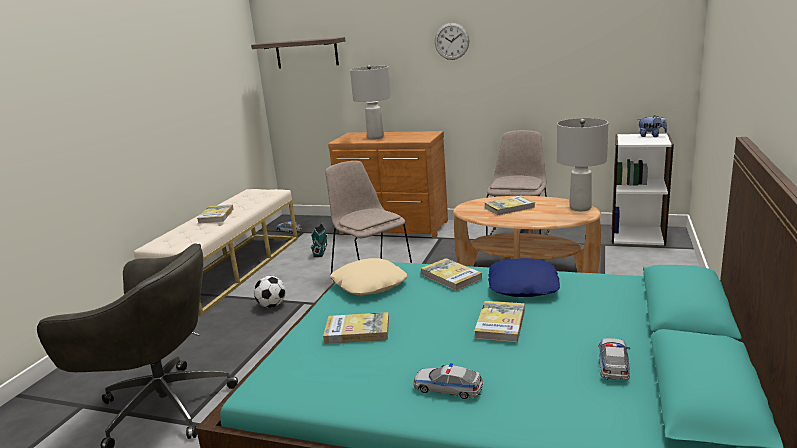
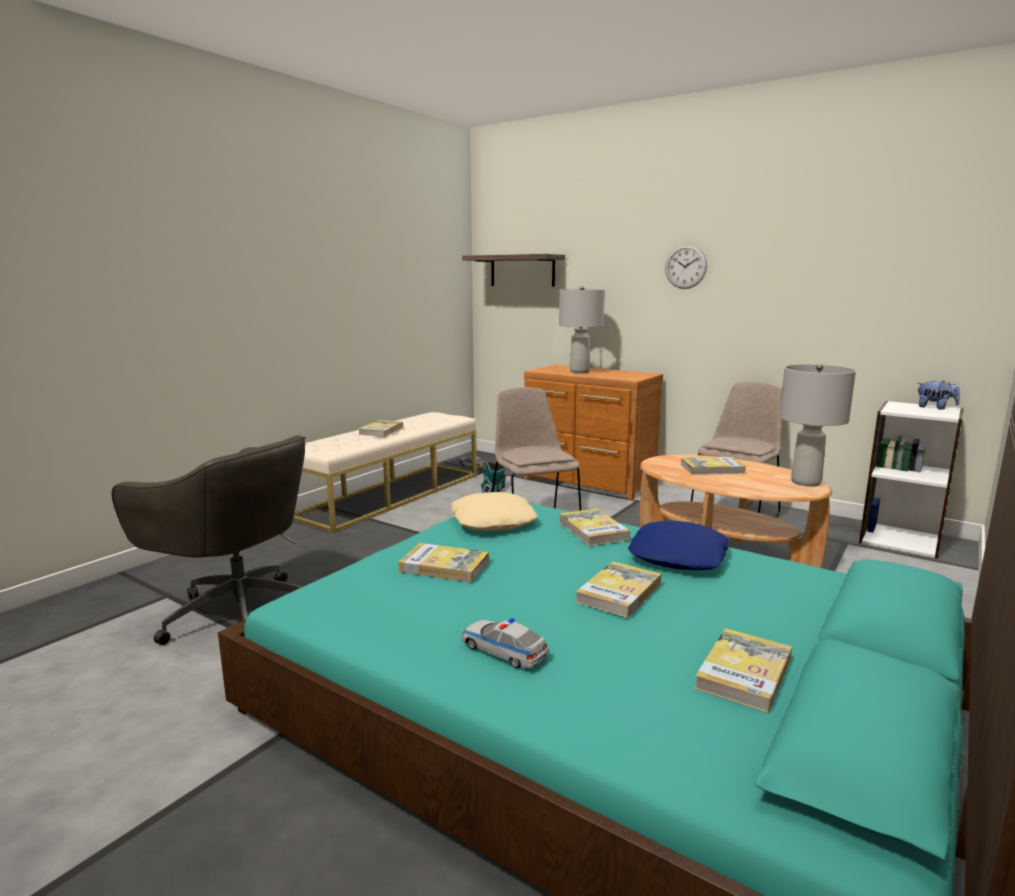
camera: 15 degrees right, 5 degrees down
football [254,276,286,308] -> none
toy car [598,338,630,380] -> book [694,628,792,713]

